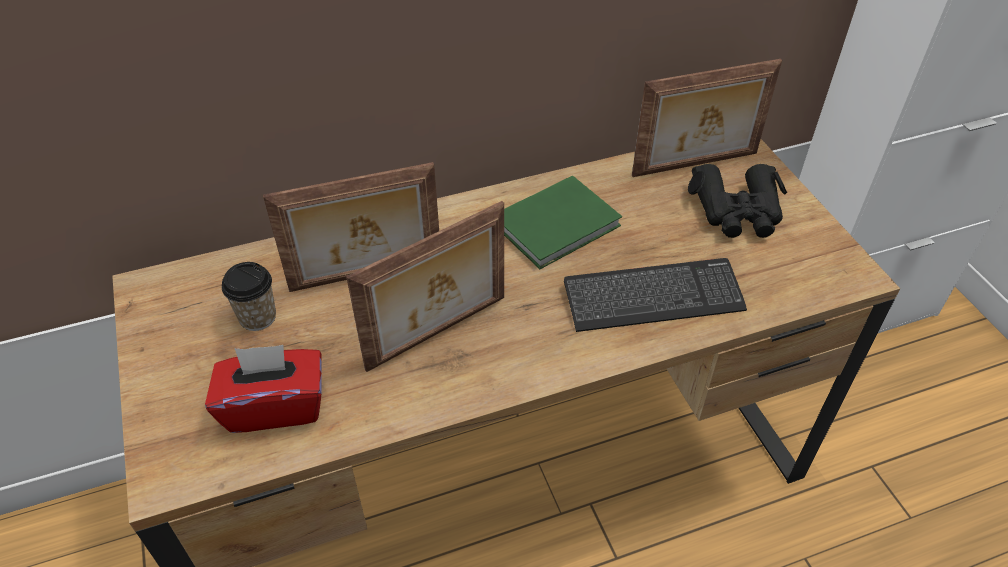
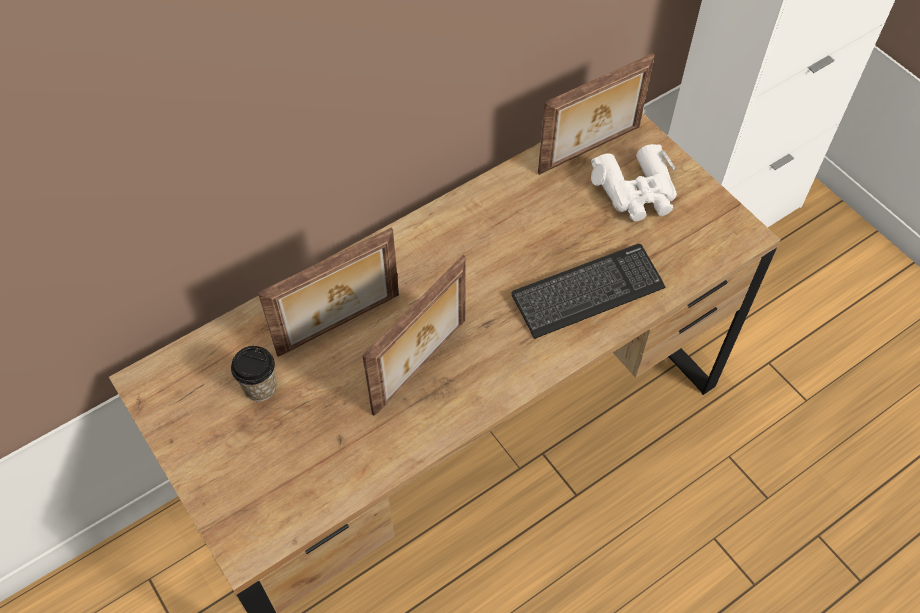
camera: 15 degrees left, 10 degrees up
red tissue box [205,345,322,433] -> none
green book [504,176,622,269] -> none
black binoculars [688,164,787,238] -> white binoculars [591,144,677,221]

